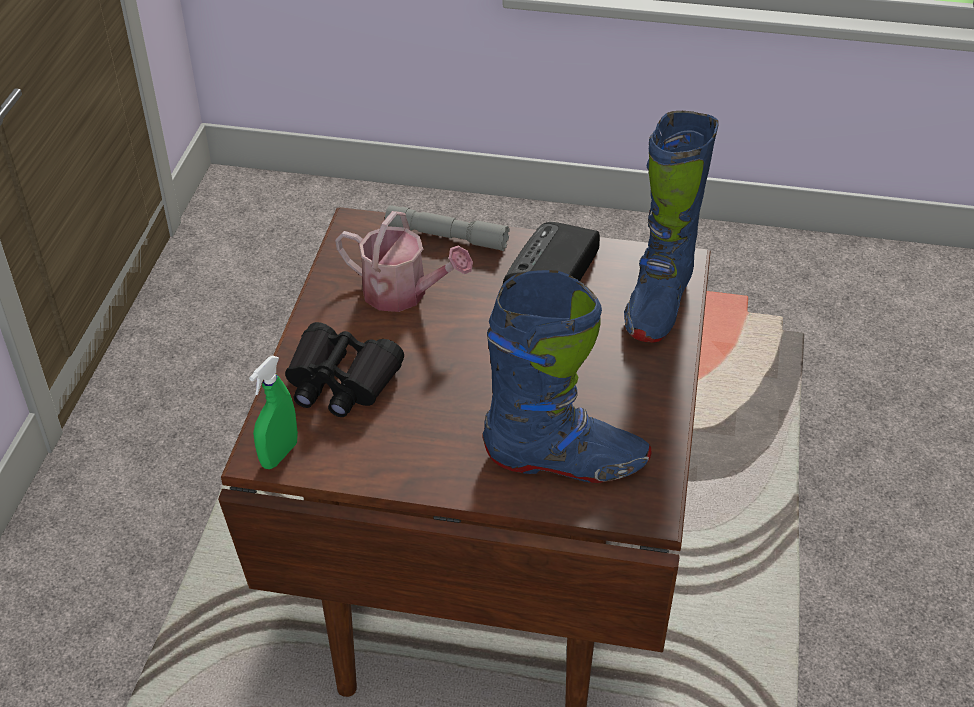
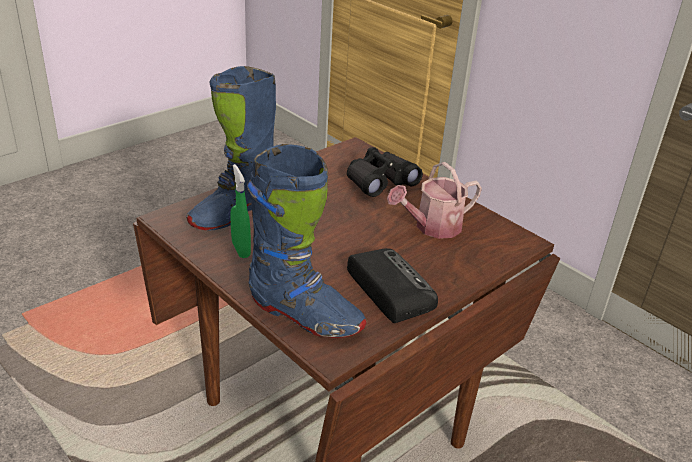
camera: 125 degrees right, 10 degrees down
green spray bottle [249,355,298,469] -> green spray bottle moved to [230,164,251,258]
grey flashlight [385,205,510,251] -> none
blue boot [624,111,719,343] -> blue boot turned 150 degrees clockwise [247,144,367,338]

